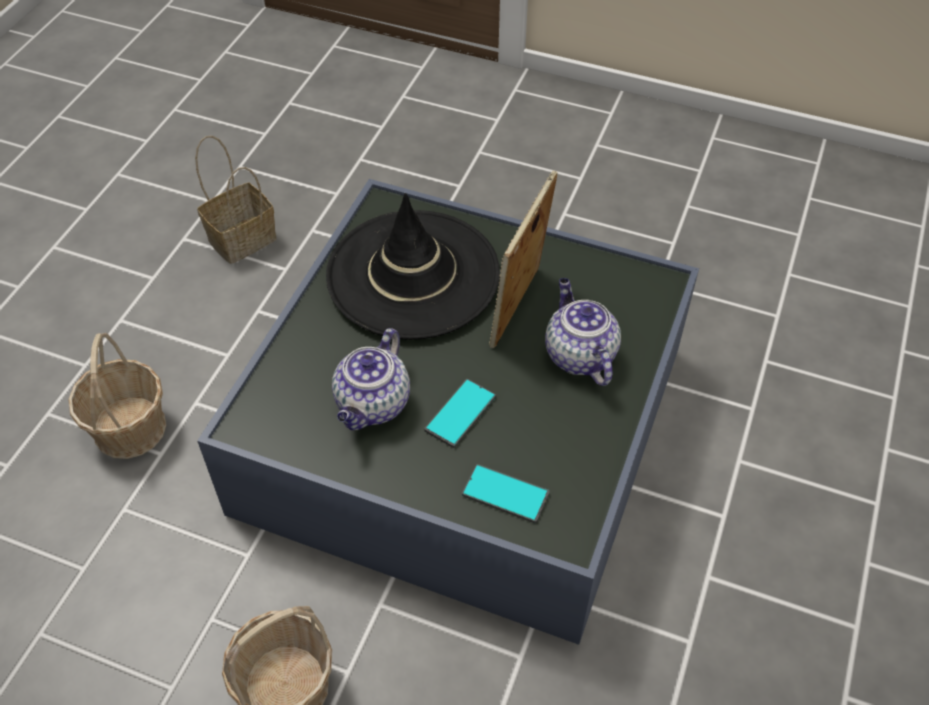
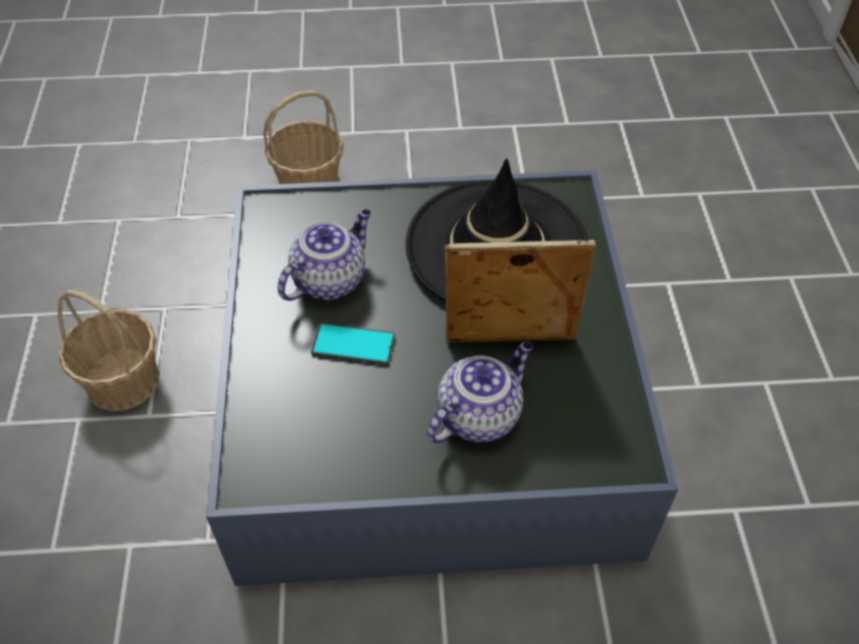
camera: 65 degrees right, 0 degrees up
basket [195,136,277,264] -> none
teapot [332,328,410,431] -> teapot turned 135 degrees clockwise [278,209,371,301]
phone [462,464,550,523] -> none

